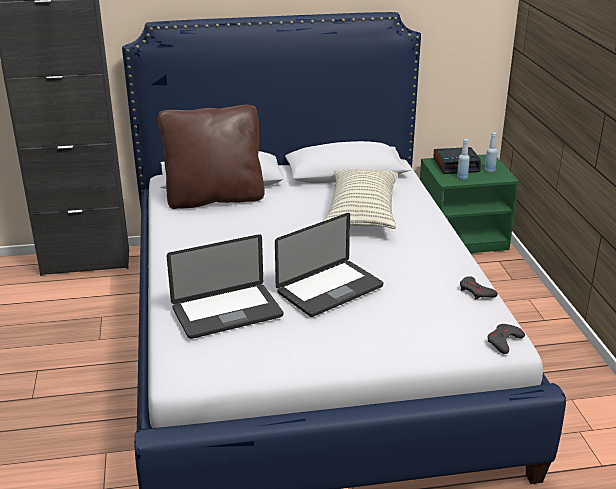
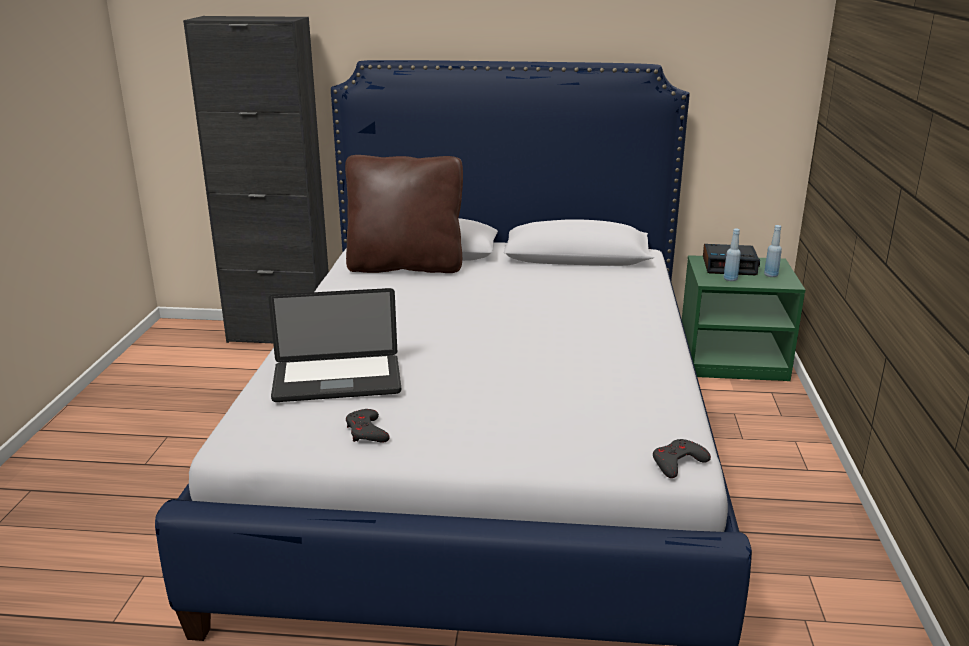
camera: 15 degrees right, 5 degrees down
laptop [275,213,383,317] -> none
pillow [324,169,398,229] -> none
grey game controller [460,276,498,300] -> grey game controller moved to [346,409,390,443]

